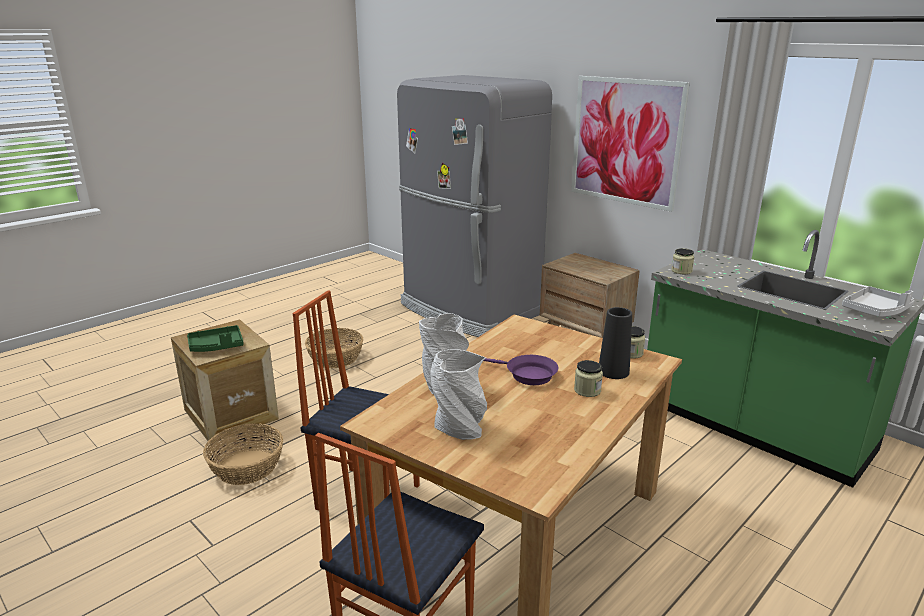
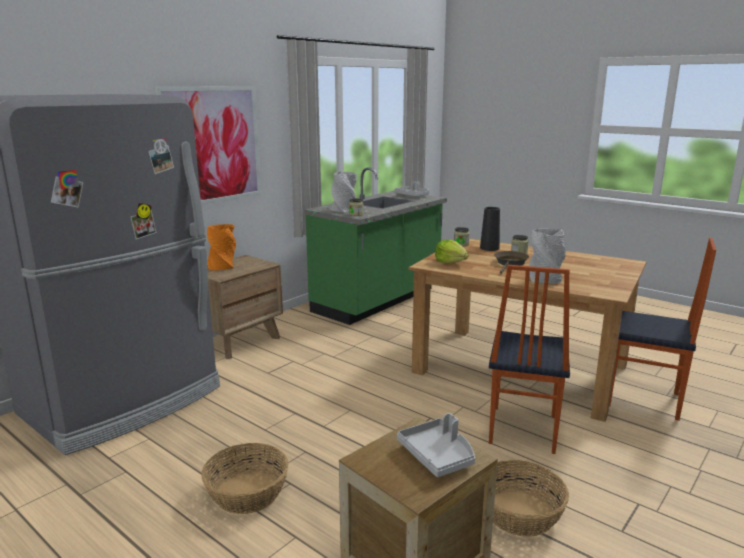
camera: 95 degrees left, 5 degrees down
green tray [187,325,244,352] -> grey tray [397,413,475,477]
grey vase [430,349,487,440] -> grey vase moved to [331,172,357,212]
purple frying pan [484,355,559,385] -> brown frying pan [494,251,529,274]
none -> orange vase [207,224,236,271]
none -> lettuce [435,239,468,264]

